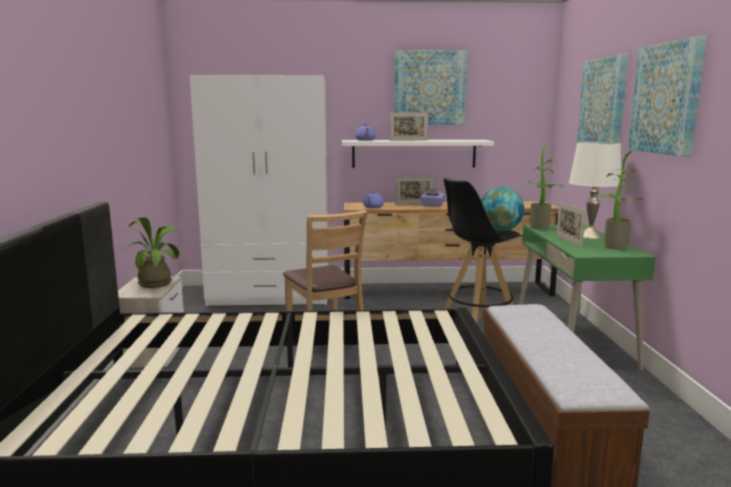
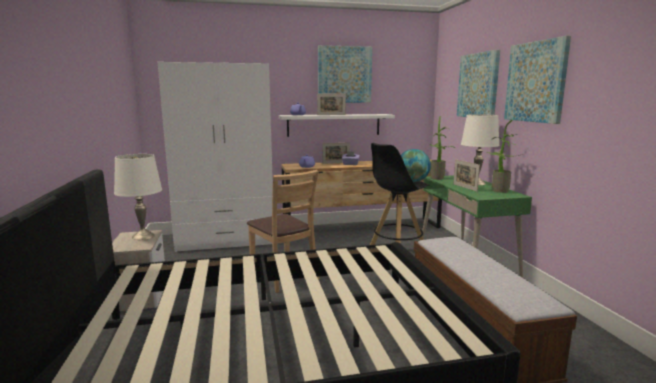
camera: 10 degrees left, 0 degrees up
potted plant [124,218,179,288] -> white table lamp [114,154,162,240]

